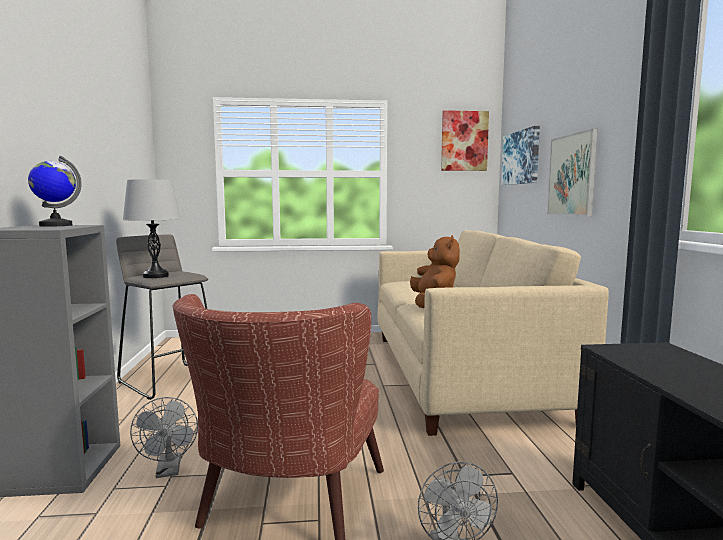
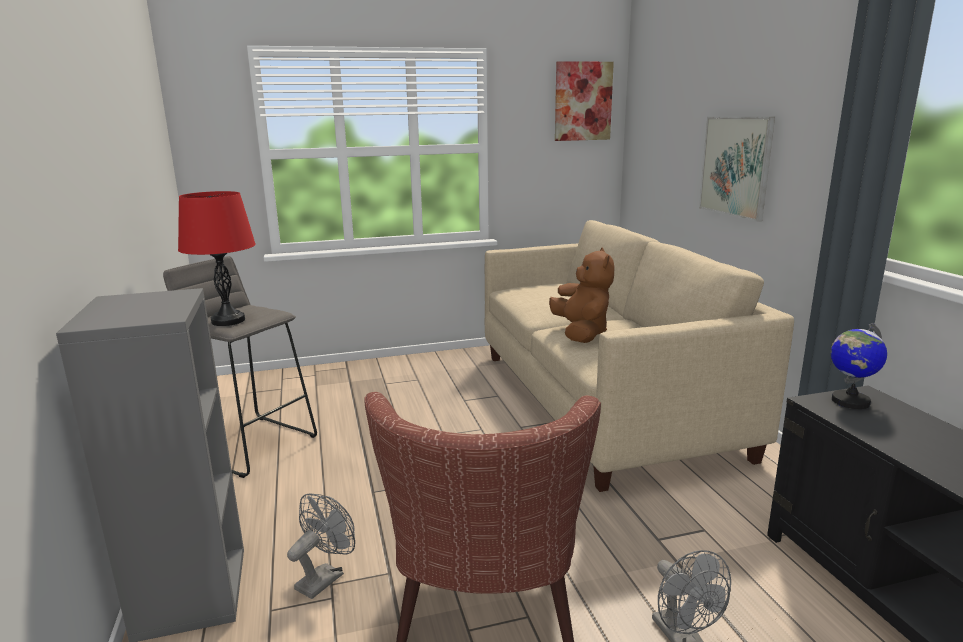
camera: 10 degrees left, 10 degrees up
globe [28,156,82,227] -> globe moved to [831,323,887,409]
grey table lamp [123,179,181,278] -> red table lamp [178,191,256,326]
grey fan [130,397,198,478] -> grey fan turned 120 degrees counterclockwise [287,493,355,599]
picture [501,126,540,185] -> none

